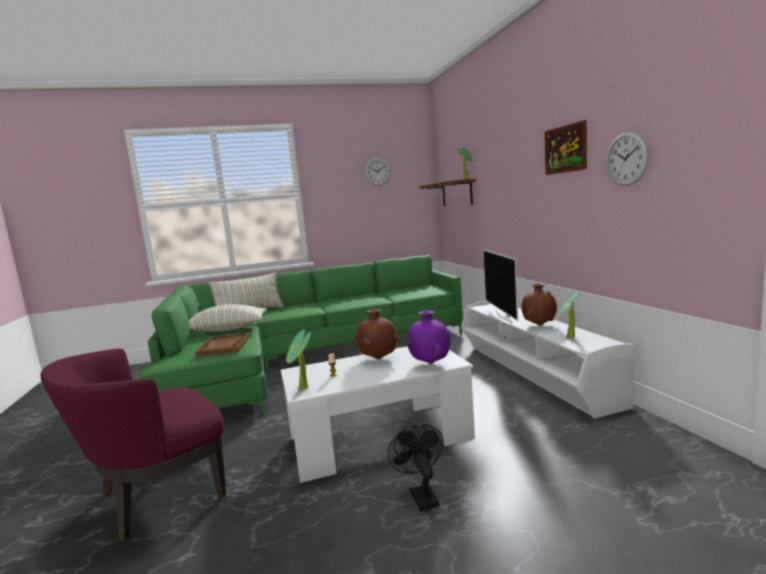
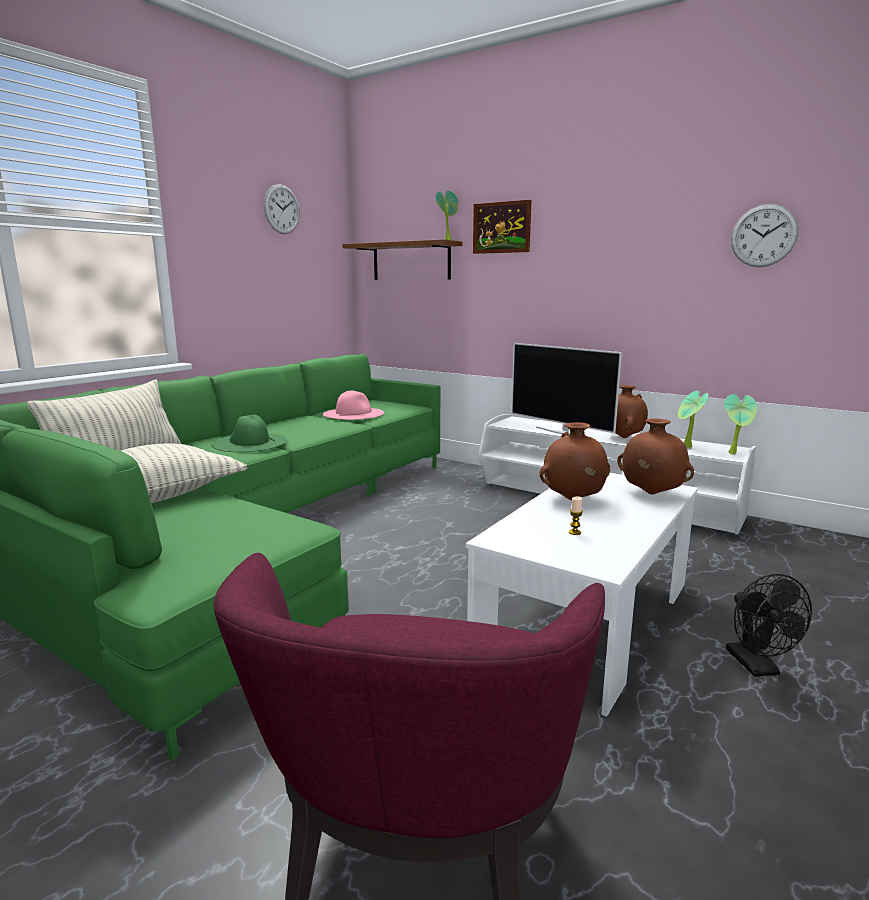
camera: 40 degrees left, 5 degrees up
brown tray [196,333,250,357] -> none
potted plant [286,330,310,390] -> potted plant moved to [724,394,757,455]
black fan [388,424,444,511] -> black fan turned 135 degrees counterclockwise [726,574,812,677]
purple vase [407,311,450,364] -> brown vase [617,418,694,495]
picture [544,120,587,175] -> picture moved to [473,200,532,254]
none -> green hat [211,415,287,452]
none -> pink hat [323,390,384,420]

